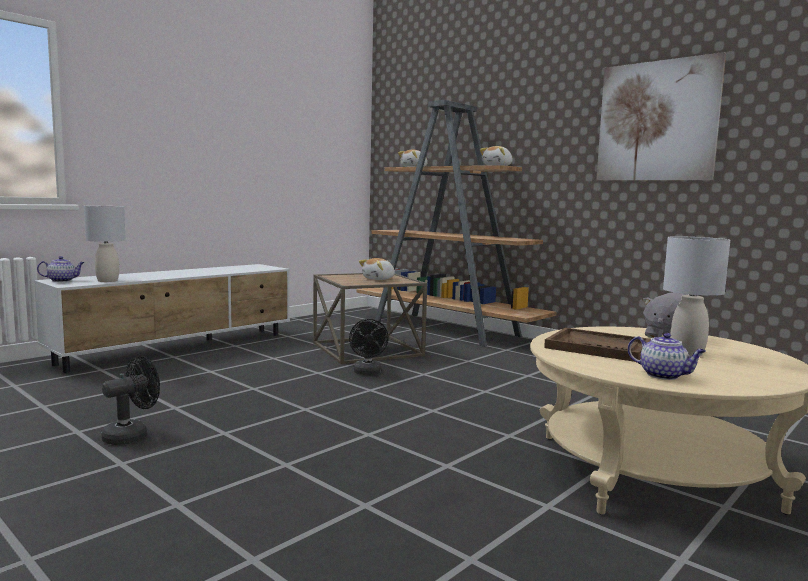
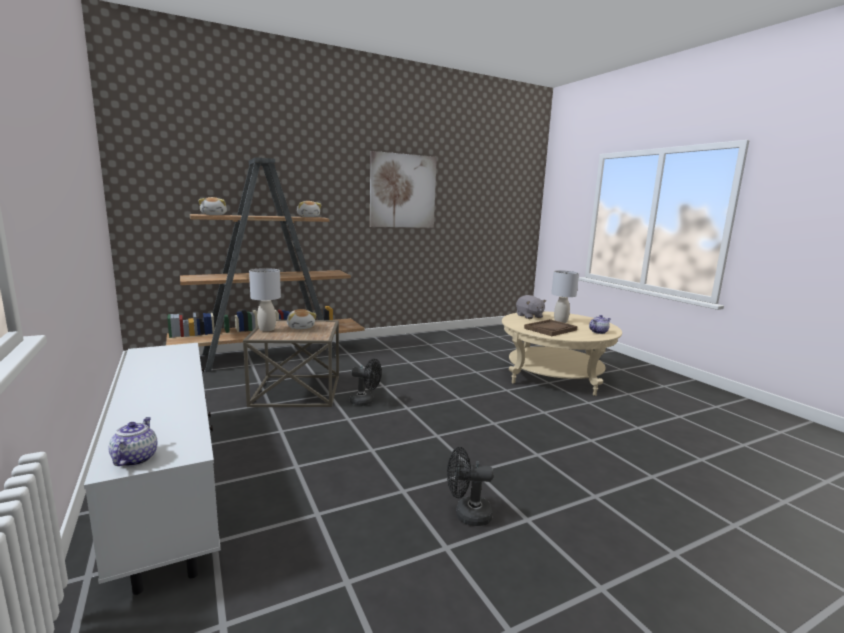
camera: 70 degrees left, 5 degrees up
grey table lamp [84,206,126,282] -> grey table lamp moved to [249,268,281,331]
black fan [101,356,160,445] -> black fan turned 60 degrees counterclockwise [447,447,494,526]

